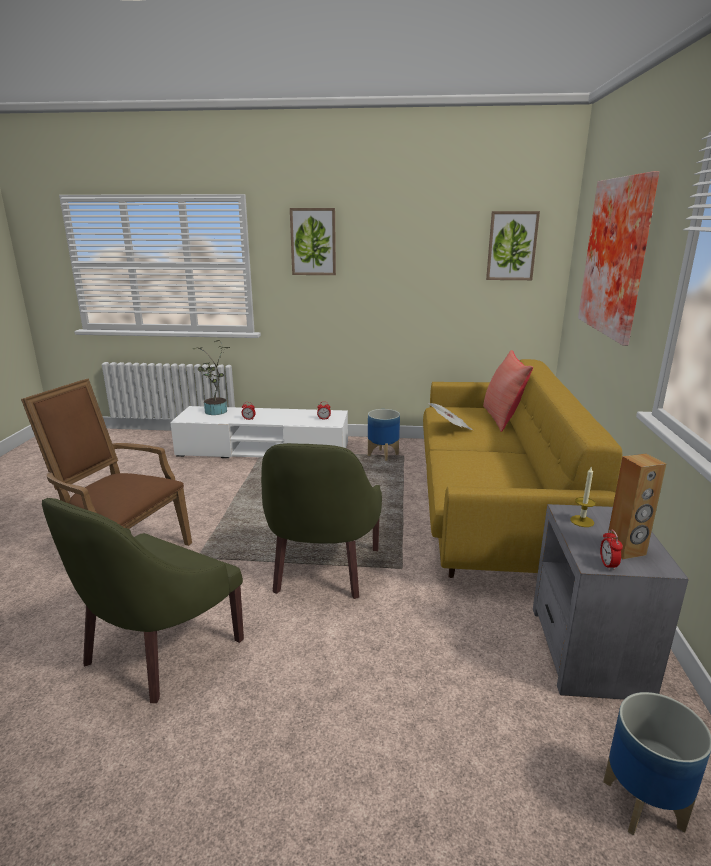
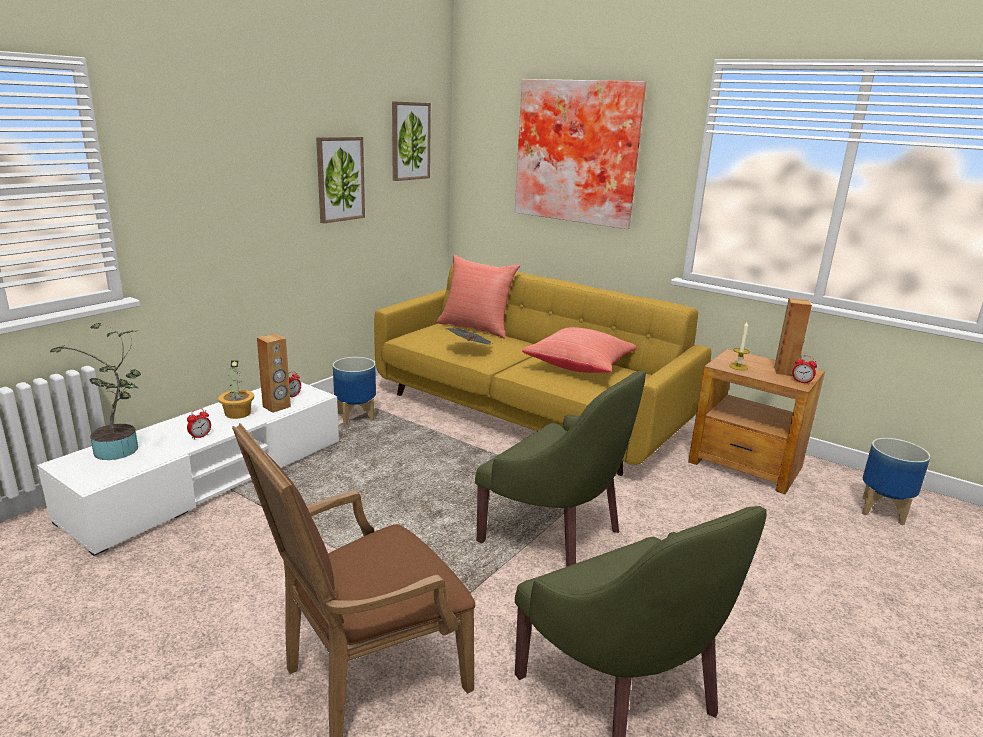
camera: 60 degrees left, 0 degrees up
picture [290,208,336,275] -> picture moved to [316,137,365,223]
grey side table [533,504,689,700] -> brown side table [688,349,825,494]
none -> potted plant [218,361,254,419]
none -> brown speaker [257,334,291,413]
none -> red pillow [522,327,637,373]

